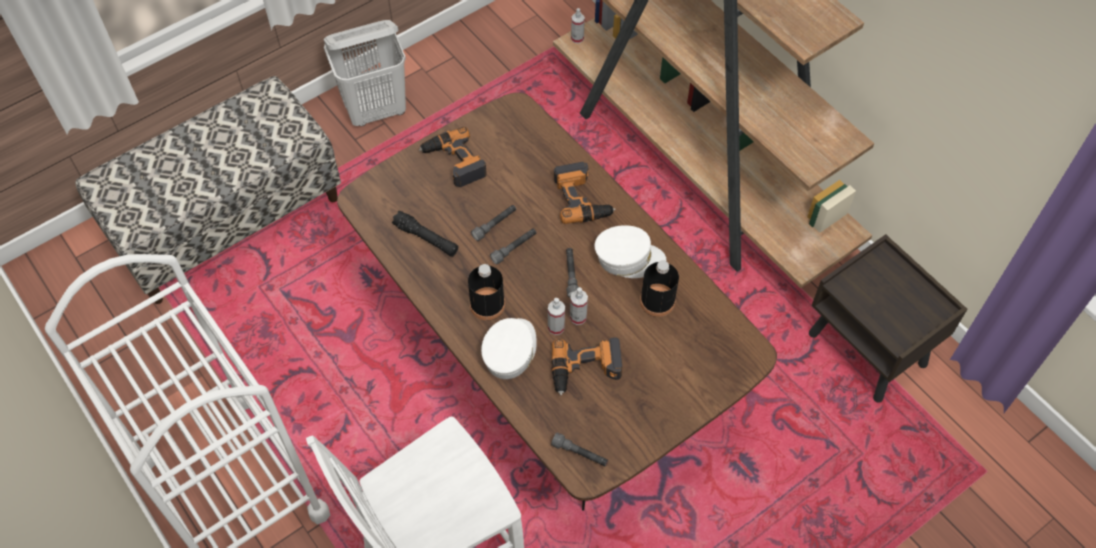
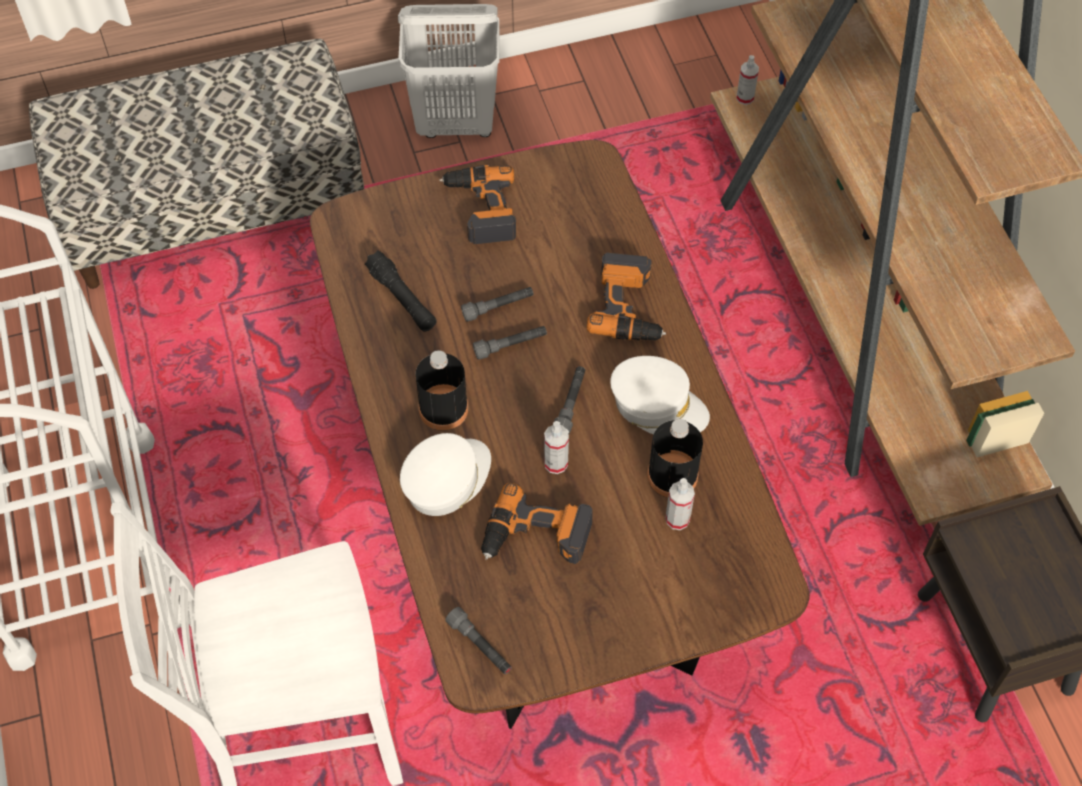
camera: 20 degrees right, 0 degrees up
spray bottle [548,298,565,335] -> spray bottle moved to [665,478,695,530]

